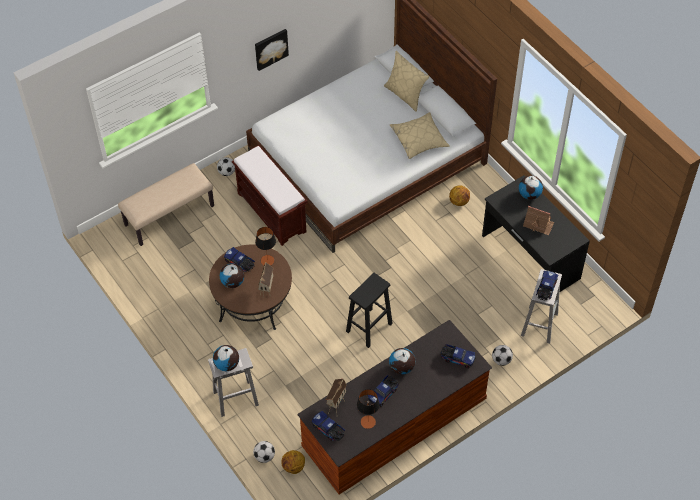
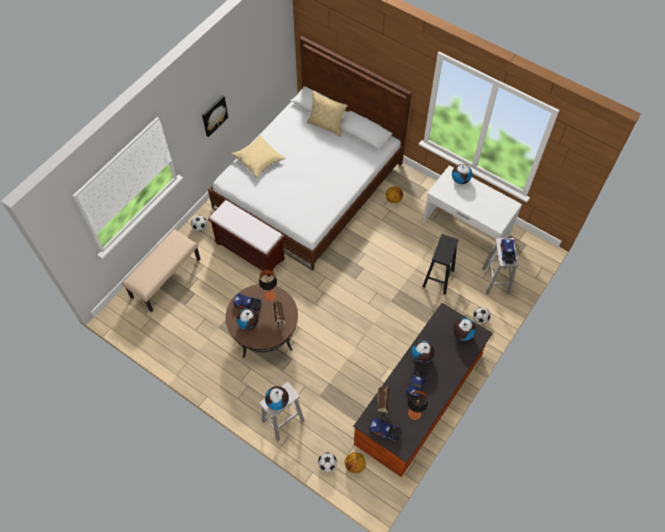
camera: 20 degrees left, 5 degrees up
black stool [346,273,393,348] -> black stool moved to [422,234,459,295]
beige pillow [390,112,450,159] -> beige pillow moved to [231,135,286,178]
toy truck [440,344,476,368] -> globe [453,318,476,341]
black desk [482,175,590,292] -> white desk [423,165,522,260]
toy house [523,206,555,235] -> none

